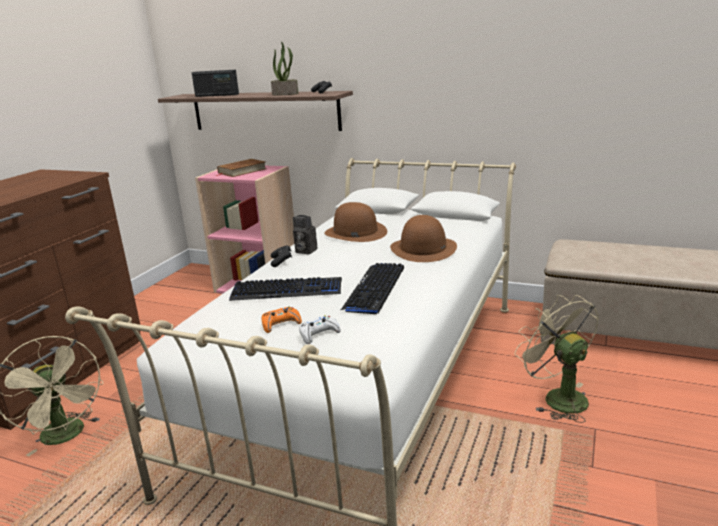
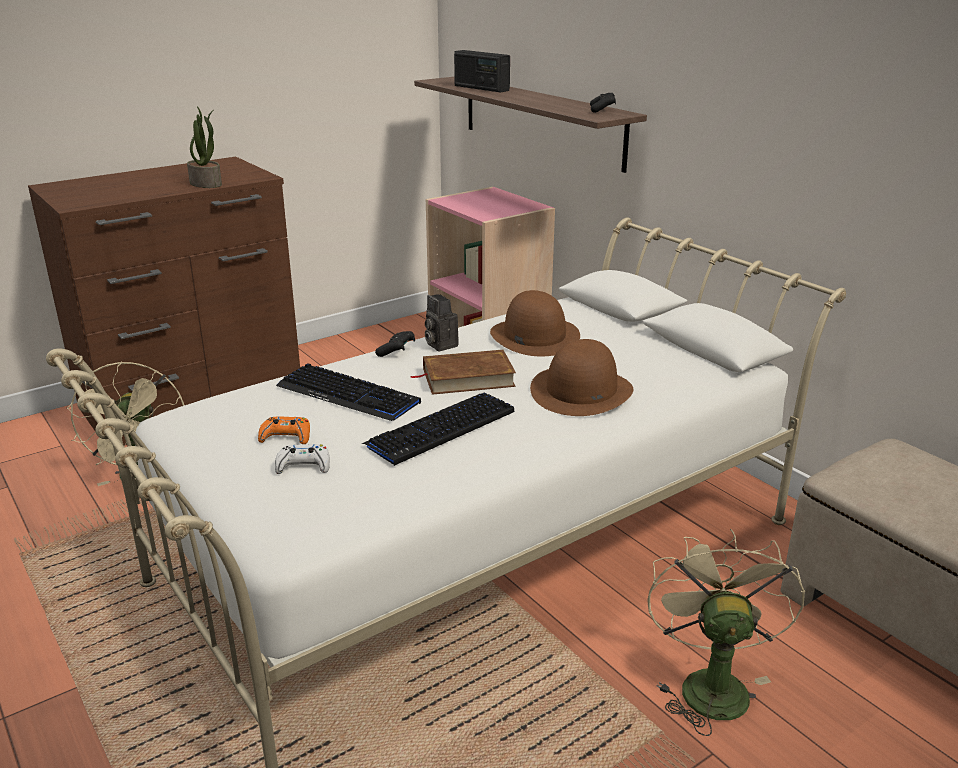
camera: 30 degrees right, 5 degrees up
brown book [216,159,266,177] -> brown book moved to [411,350,516,395]
potted plant [271,42,298,95] -> potted plant moved to [187,106,222,188]

